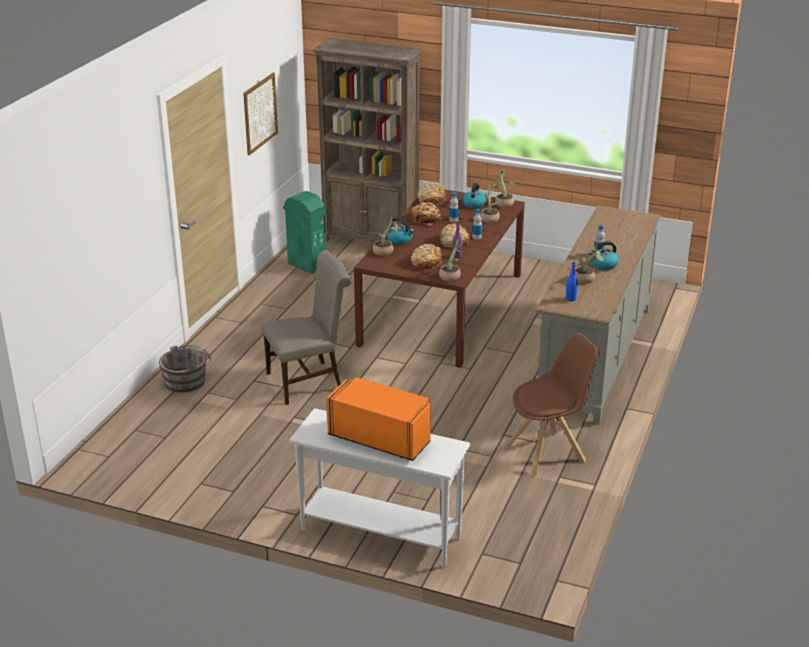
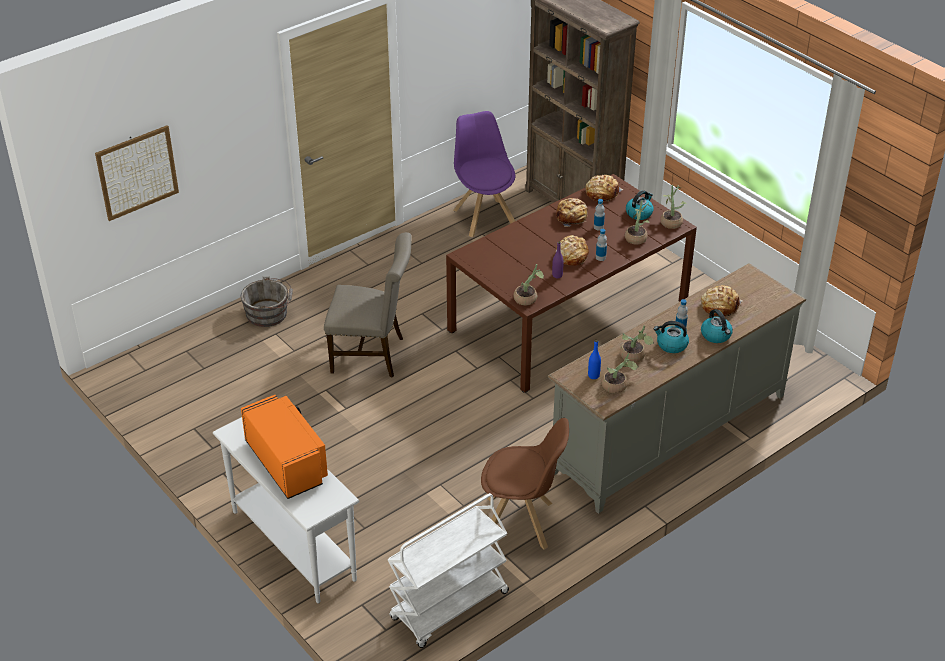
camera: 30 degrees right, 10 degrees up
picture [243,73,278,156] -> picture moved to [95,125,179,221]
green trash can [283,191,327,274] -> purple chair [453,111,515,238]
potted plant [373,217,399,256] -> potted plant moved to [601,352,638,393]
kettle [387,217,414,245] -> kettle moved to [701,309,733,343]
bread [411,244,443,269] -> bread moved to [701,285,743,317]
none -> white cart [388,493,509,648]

